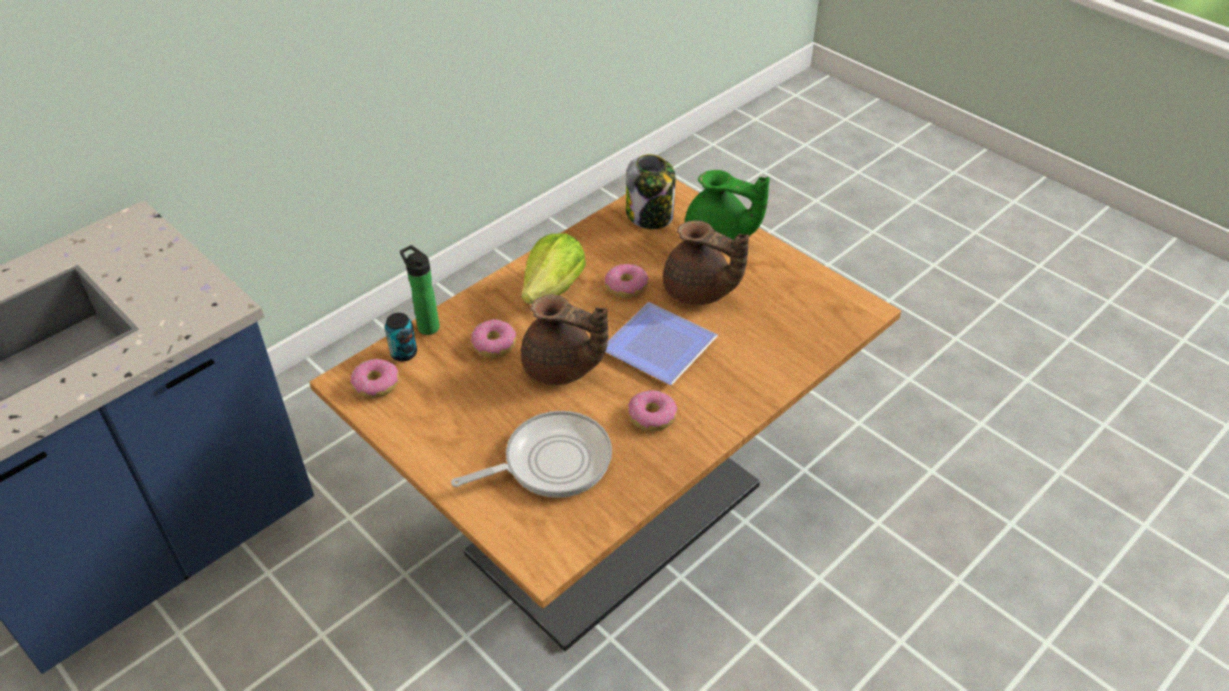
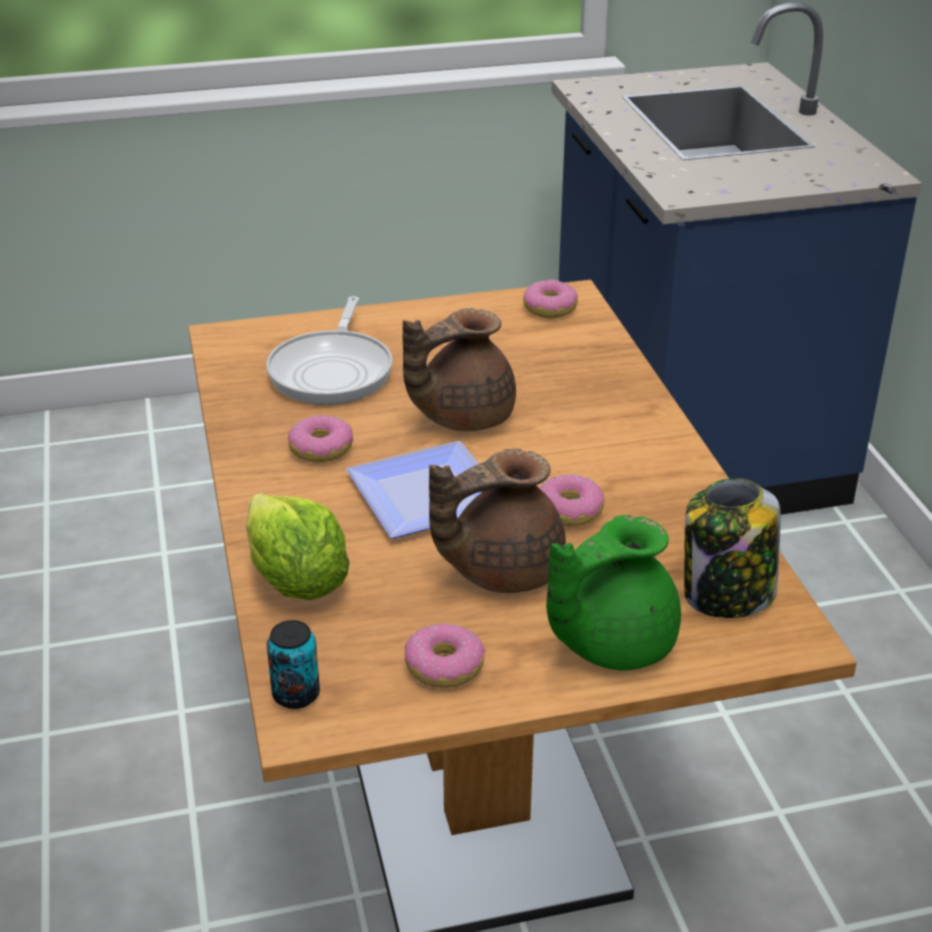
camera: 120 degrees right, 10 degrees down
can [385,313,417,362] -> can moved to [267,620,320,709]
bottle [400,245,440,335] -> none
donut [471,319,516,358] -> donut moved to [405,623,485,688]
lettuce [522,233,586,304] -> lettuce moved to [246,493,350,600]

